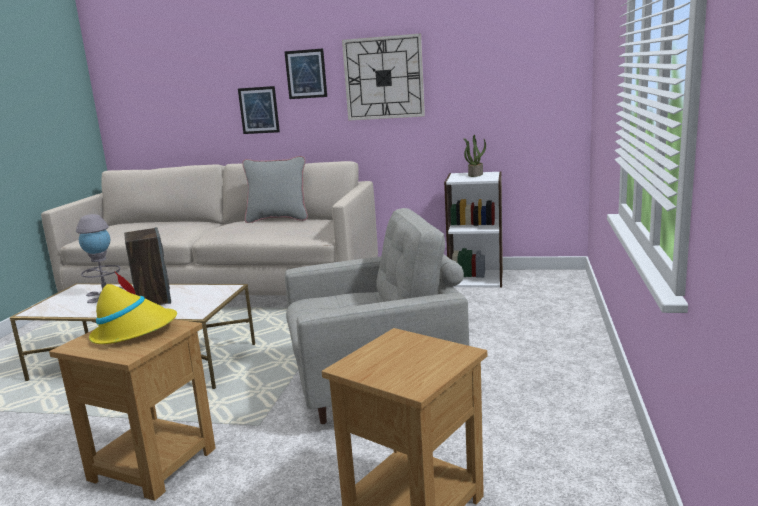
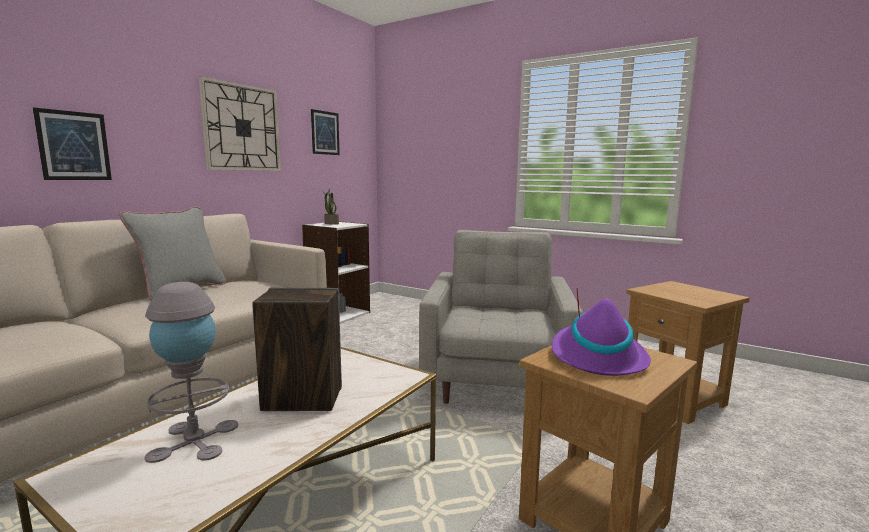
camera: 70 degrees left, 5 degrees down
yellow hat [89,272,177,344] -> purple hat [552,289,651,376]
picture [284,48,327,99] -> picture moved to [311,109,340,155]

